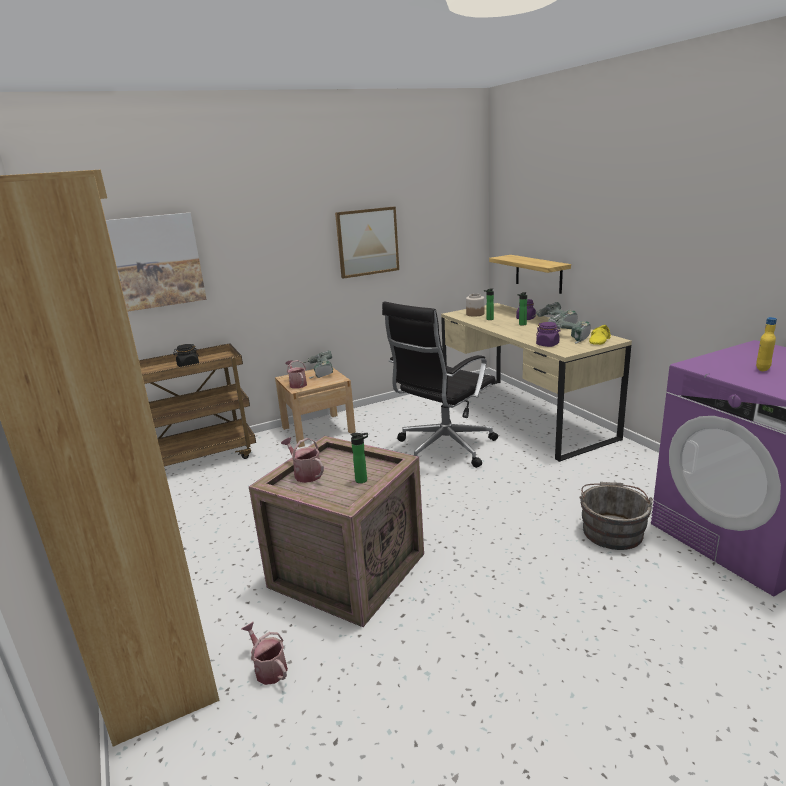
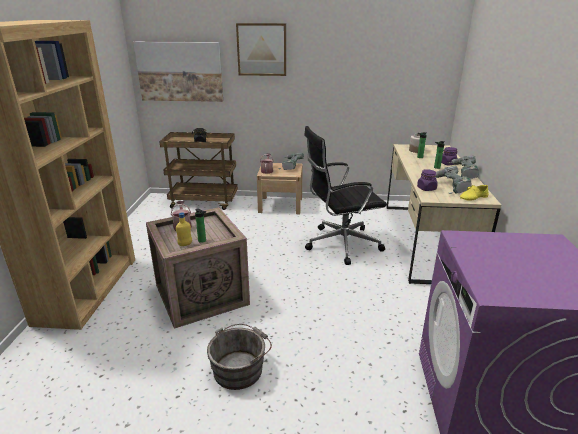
camera: 30 degrees right, 5 degrees up
watering can [242,622,288,685] -> none
picture [335,207,399,279] -> picture moved to [236,23,286,76]
shelf [489,255,571,294] -> none
grey bucket [579,482,653,550] -> grey bucket moved to [207,324,272,390]
yellow bottle [756,317,777,371] -> yellow bottle moved to [176,212,192,246]

